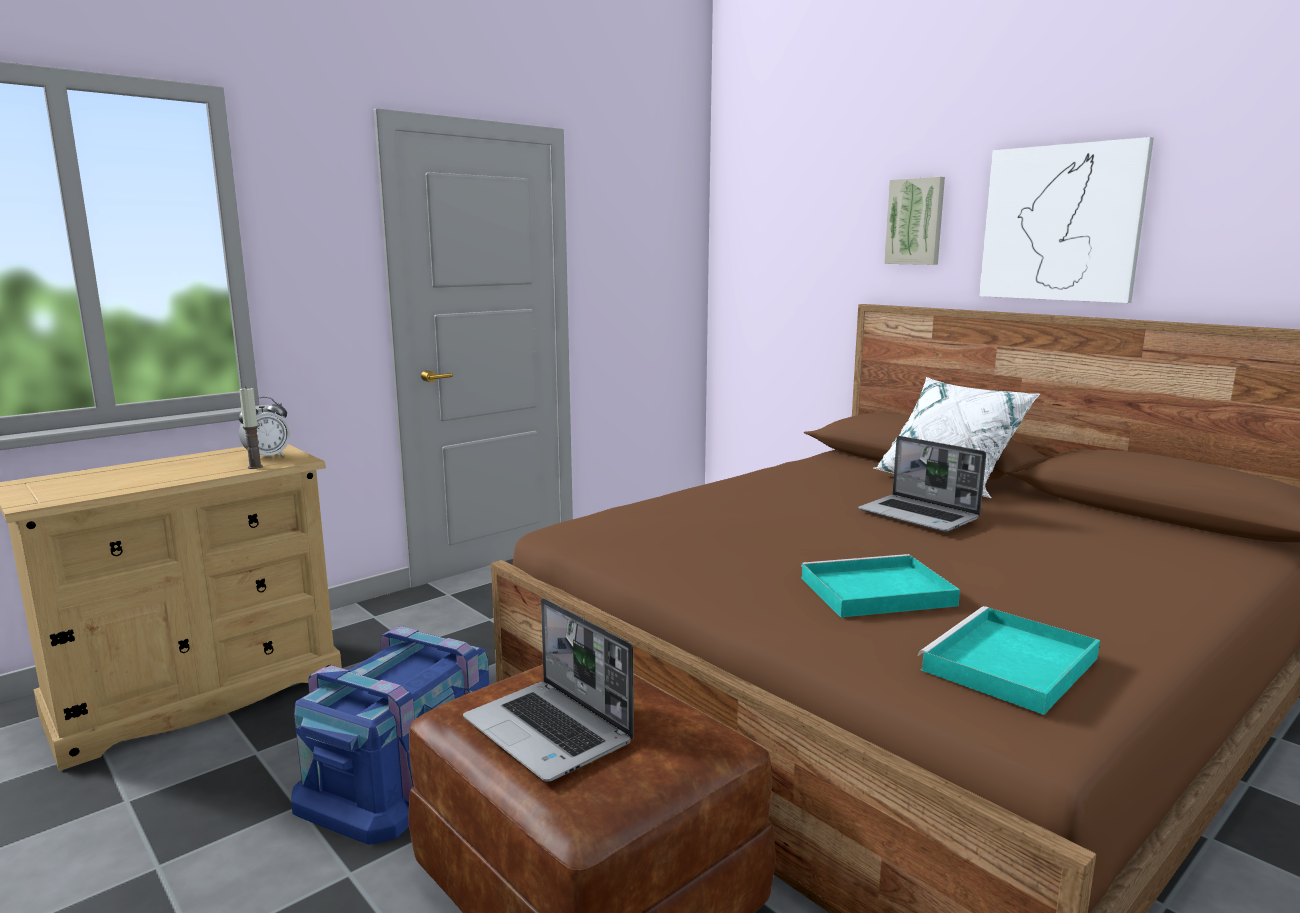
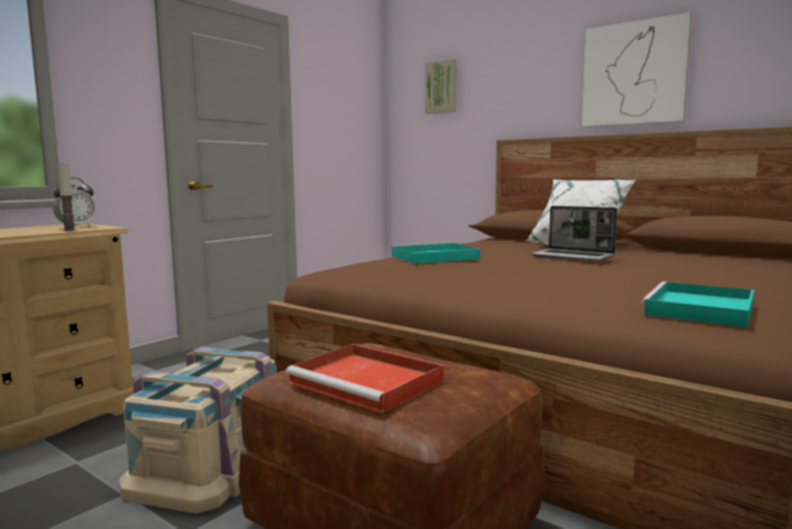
camera: 10 degrees left, 5 degrees down
blue storage box [291,626,489,845] -> beige storage box [119,347,277,513]
laptop [463,598,634,782] -> red tray [286,344,444,413]
turquoise tray [801,554,960,617] -> turquoise tray moved to [391,242,480,264]
picture [884,177,945,265] -> picture moved to [425,59,457,114]

